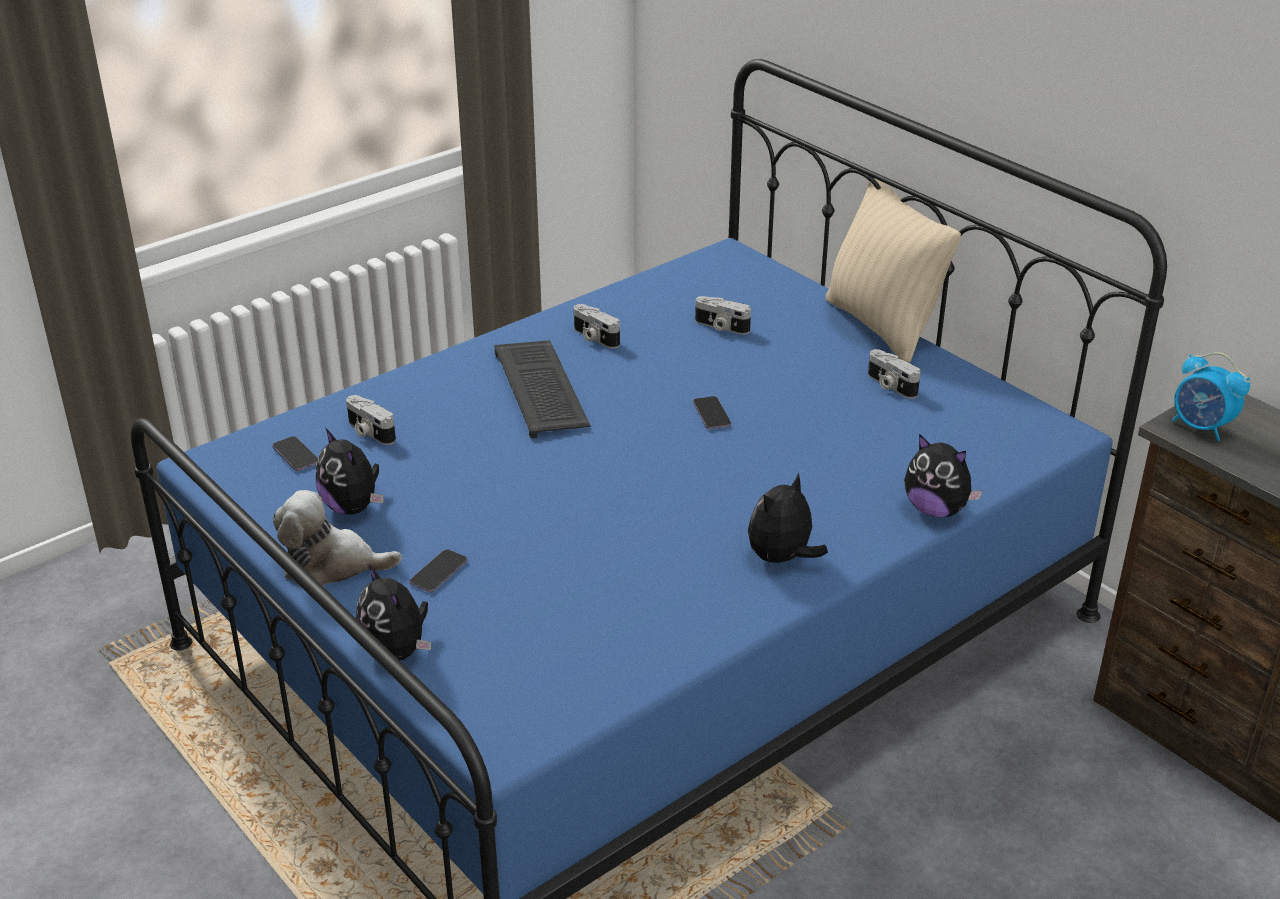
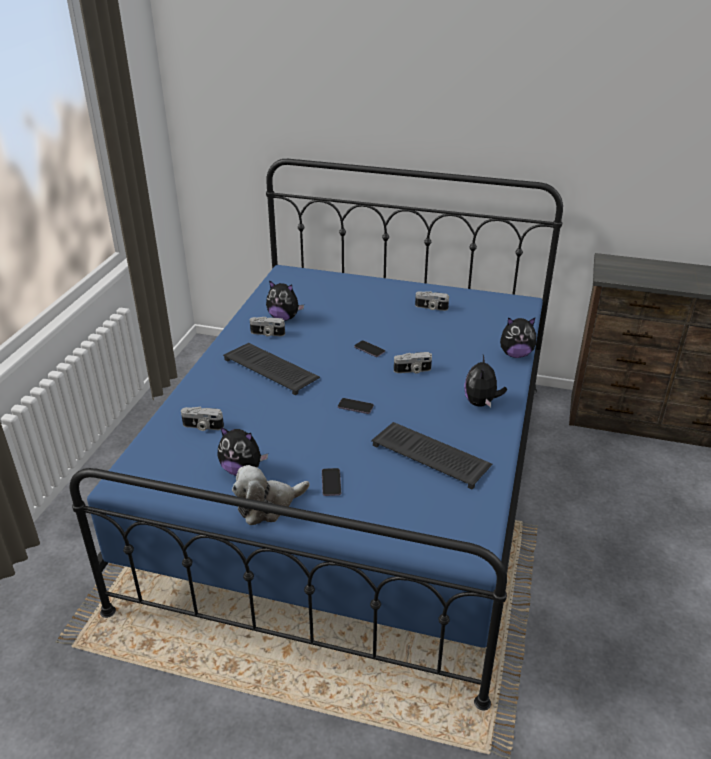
camera: 35 degrees left, 0 degrees up
phone [272,436,318,471] -> phone moved to [338,398,374,414]
plush toy [356,565,431,660] -> plush toy moved to [266,280,304,321]
camera [695,296,751,335] -> camera moved to [394,352,432,373]
beige pillow [825,178,961,363] -> none
alarm clock [1171,352,1250,441] -> none
none -> keyboard [371,422,492,490]

